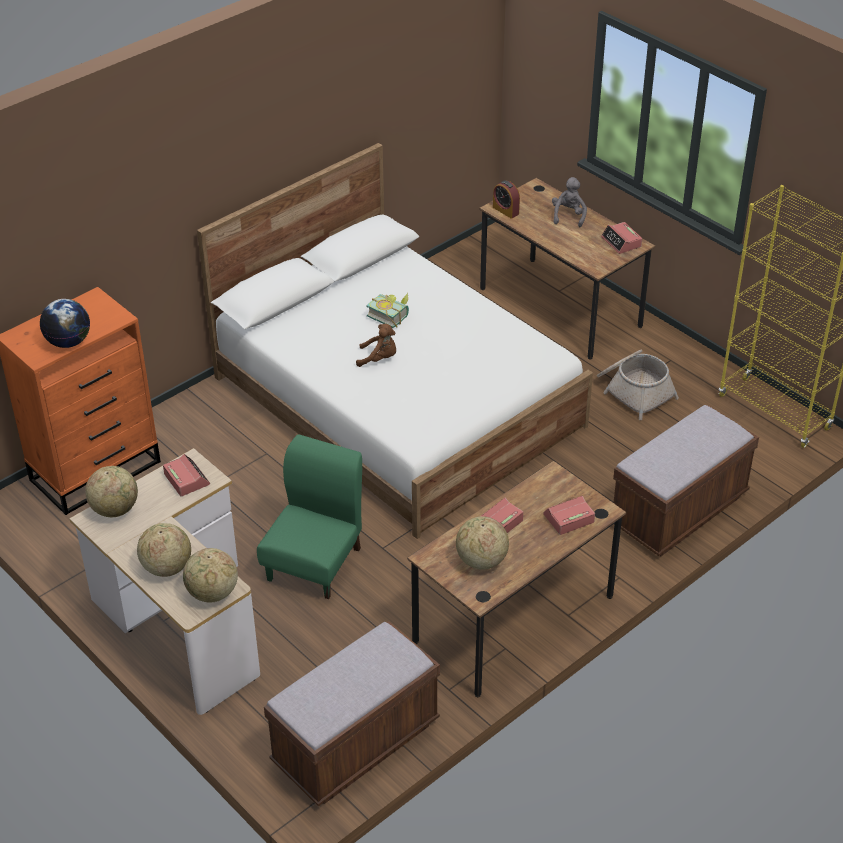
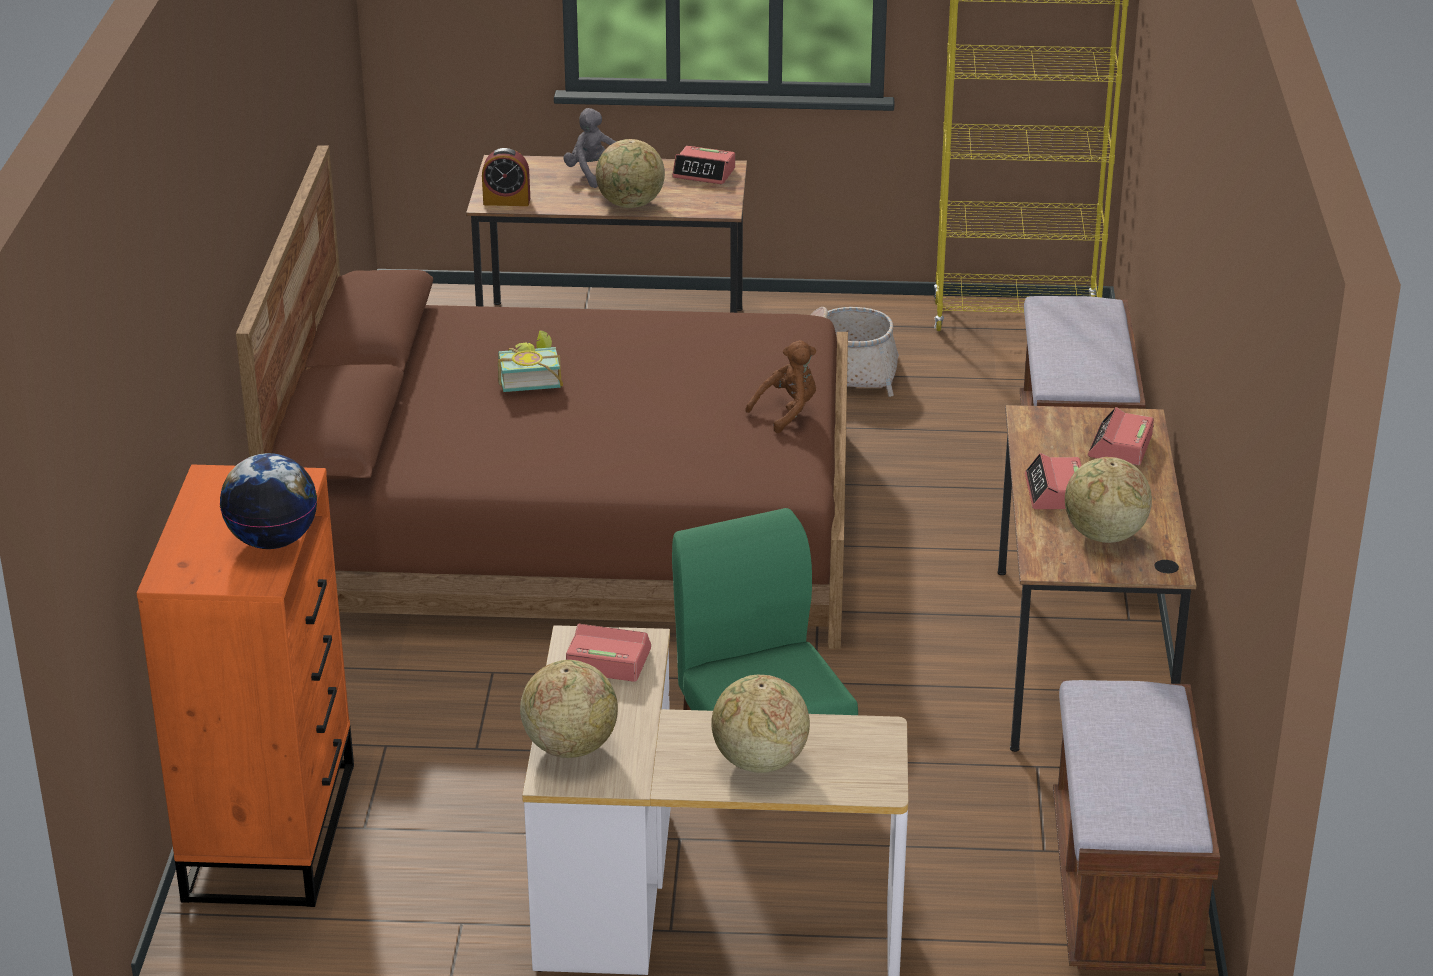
camera: 45 degrees left, 10 degrees down
globe [183,548,238,602] -> globe moved to [596,139,665,208]
white bed [197,143,593,539] -> brown bed [236,145,848,649]
brown plush toy [356,324,396,367] -> brown plush toy moved to [745,340,816,433]

